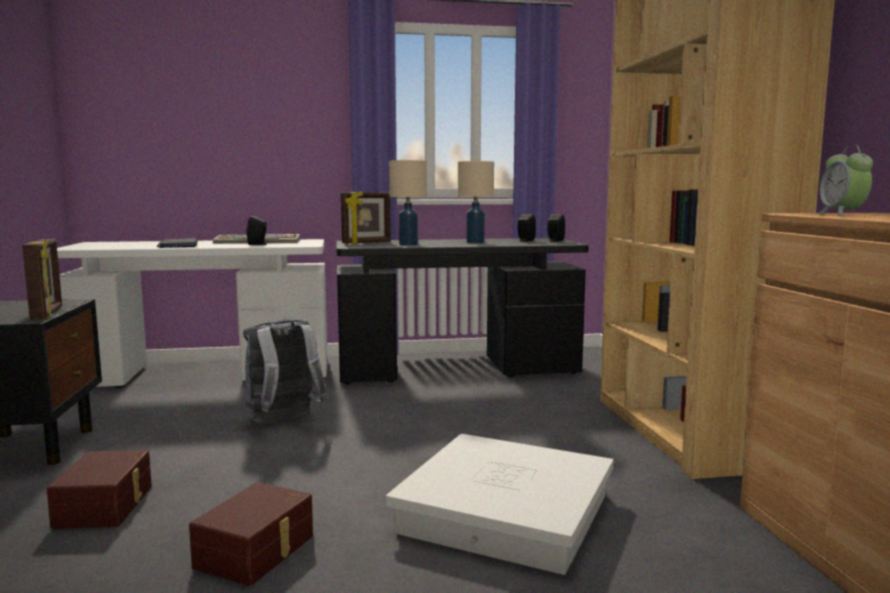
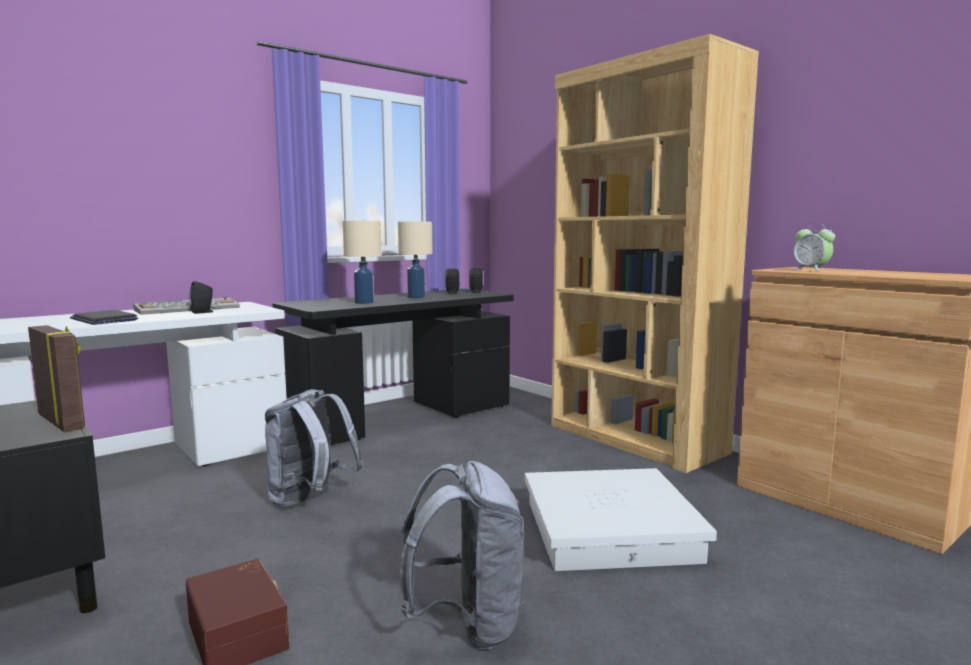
camera: 30 degrees left, 0 degrees up
brown storage box [189,482,313,586] -> grey backpack [400,461,524,649]
picture frame [341,191,391,244] -> none

